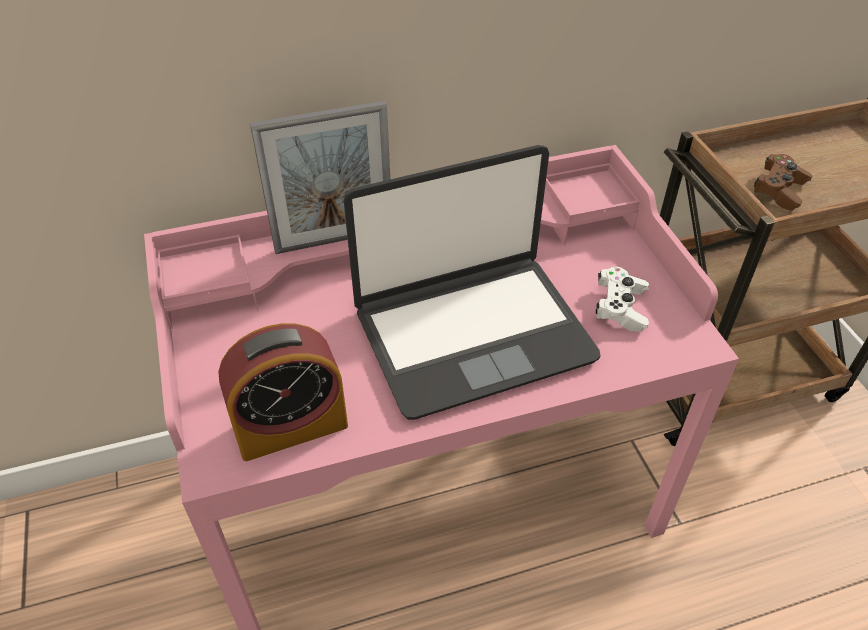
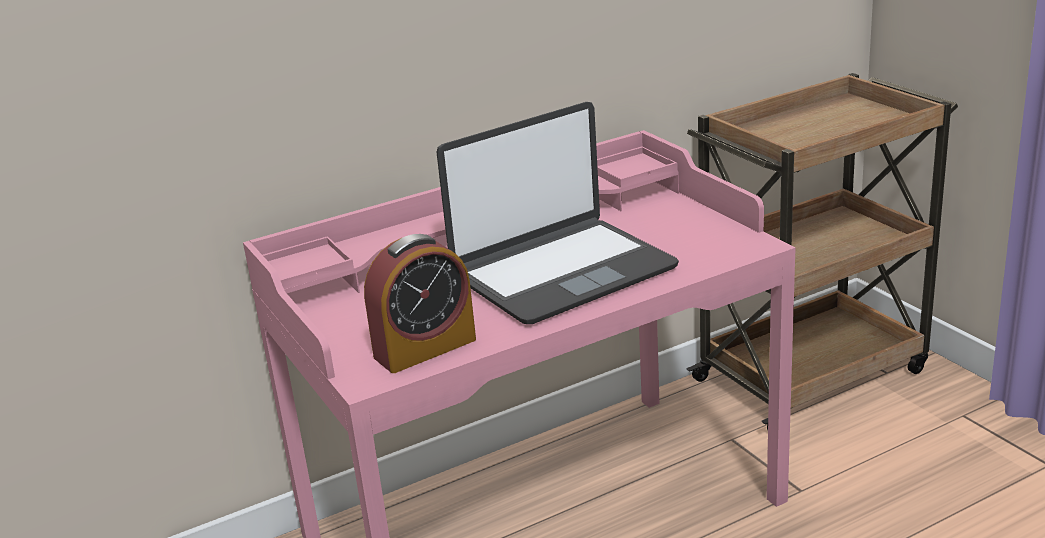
camera: 10 degrees left, 20 degrees down
picture frame [250,101,390,254] -> none
white game controller [596,267,649,332] -> none
brown game controller [754,154,812,211] -> none

